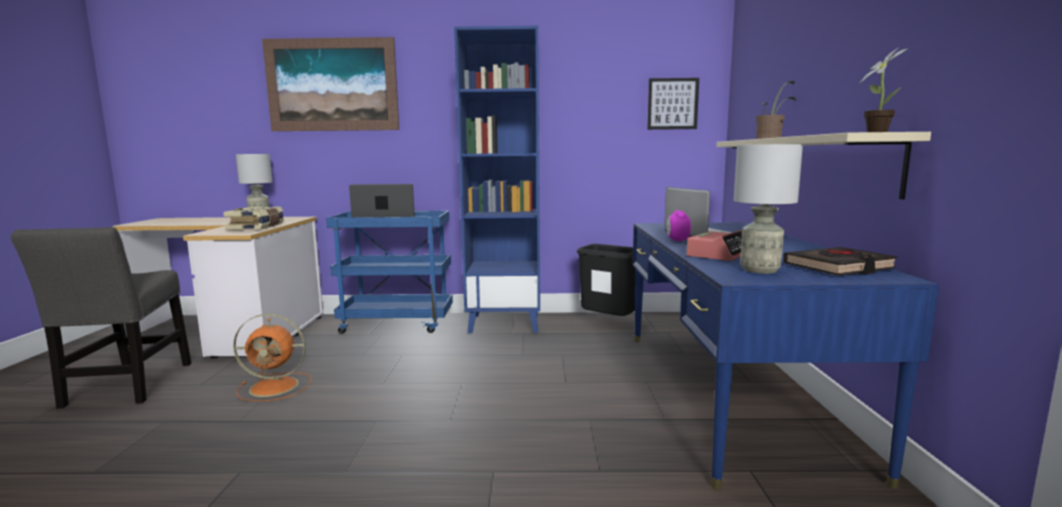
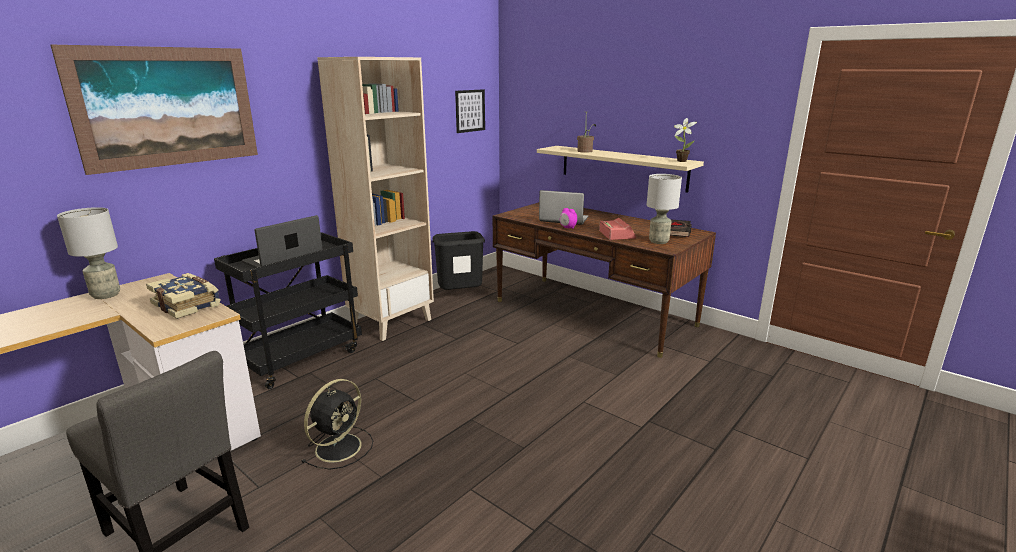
camera: 50 degrees left, 10 degrees up
orange fan [233,314,312,402] -> black fan [301,379,373,470]
blue cart [326,211,453,334] -> black cart [214,233,362,389]
blue bookcase [454,26,540,333] -> beige bookcase [317,57,434,341]
blue desk [633,222,939,489] -> brown desk [493,202,716,358]

